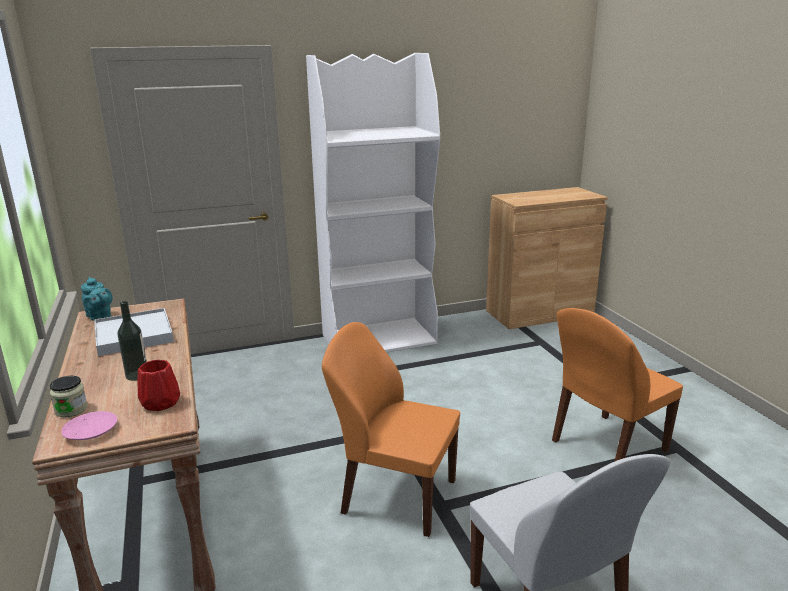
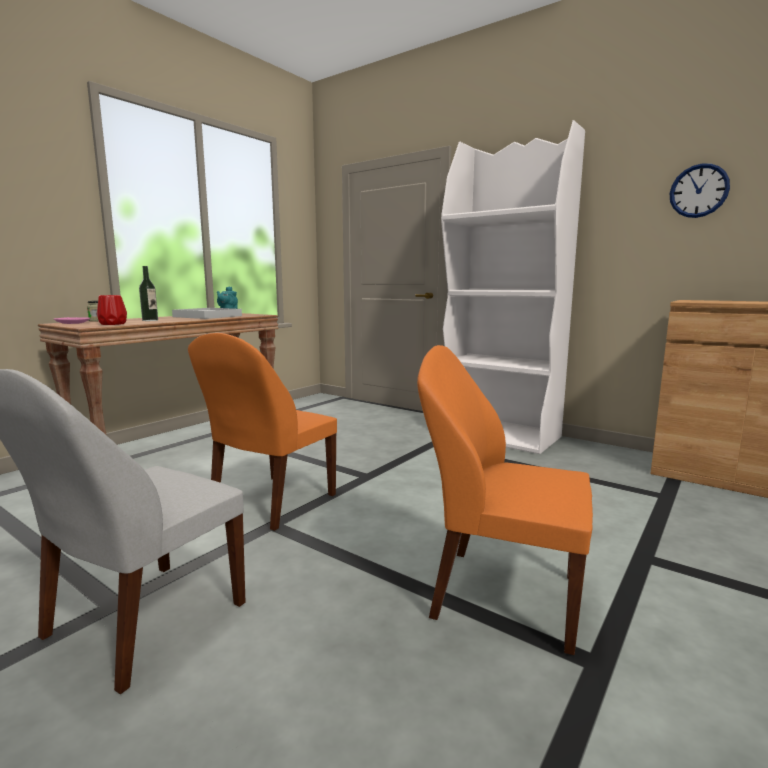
camera: 55 degrees right, 10 degrees down
orange chair [322,322,460,537] -> orange chair turned 135 degrees counterclockwise [188,333,337,531]
none -> wall clock [670,163,730,218]

